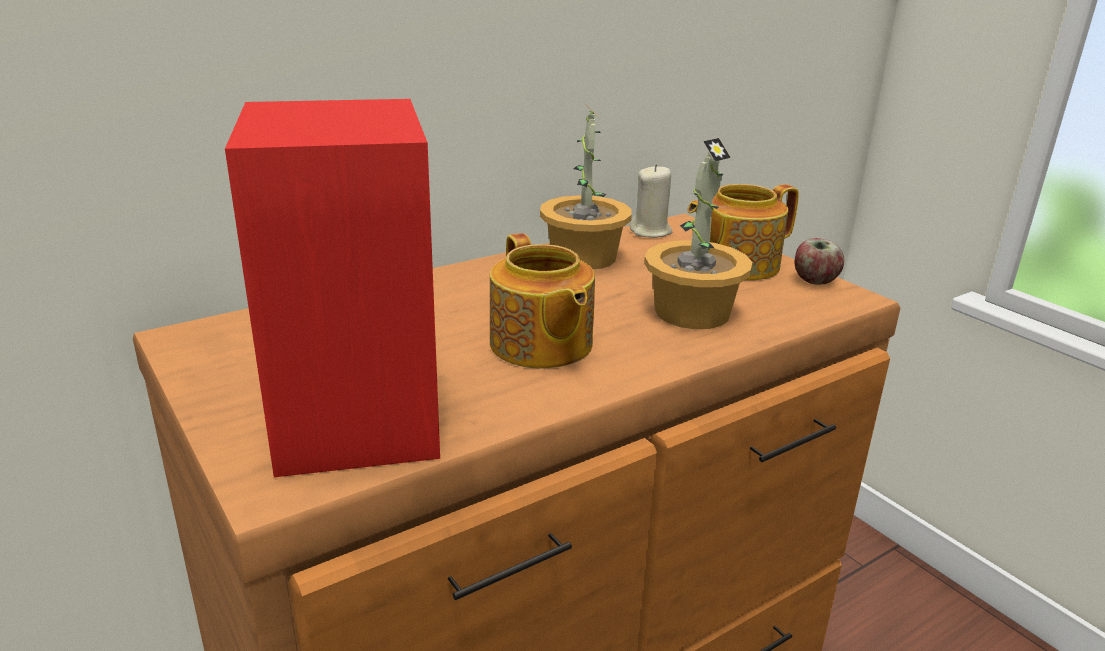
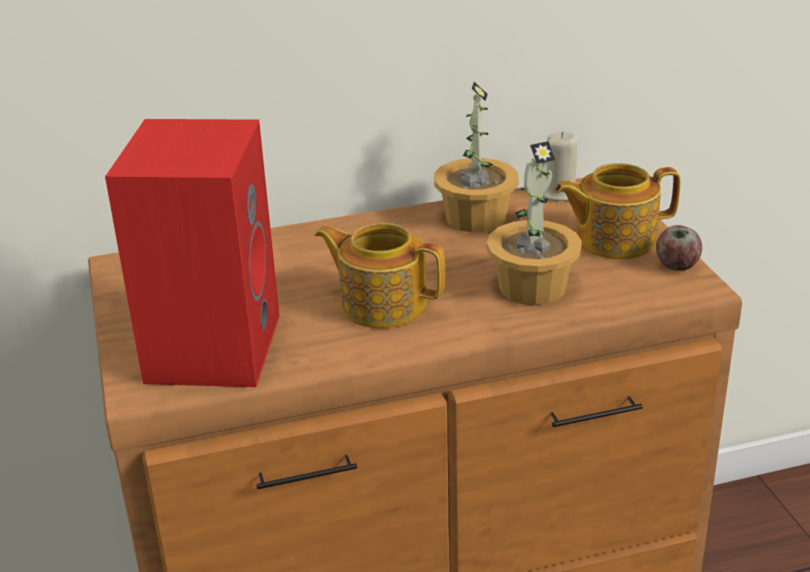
camera: 20 degrees right, 5 degrees up
teapot [490,233,595,369] -> teapot turned 120 degrees clockwise [315,223,445,328]

